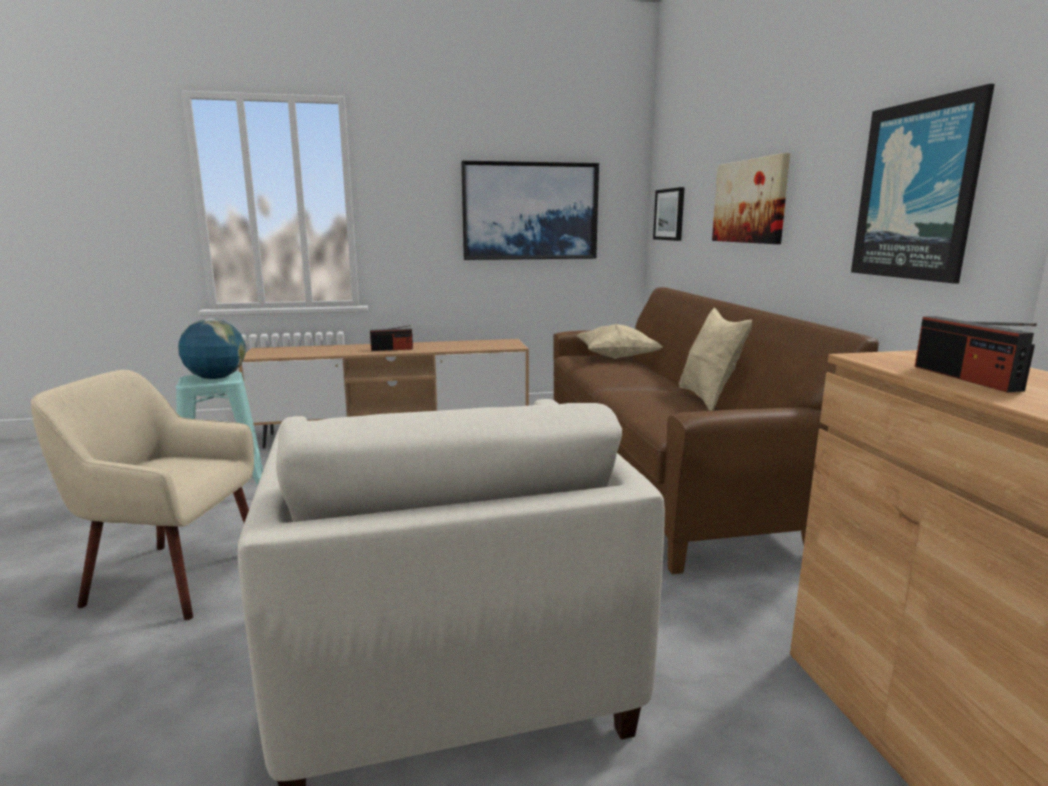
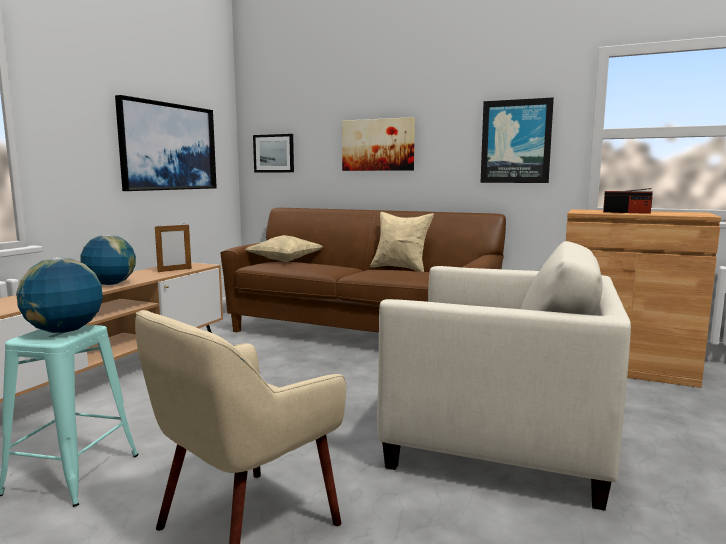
camera: 55 degrees left, 5 degrees down
radio [370,325,413,351] -> globe [81,234,136,285]
none -> picture frame [155,223,192,272]

